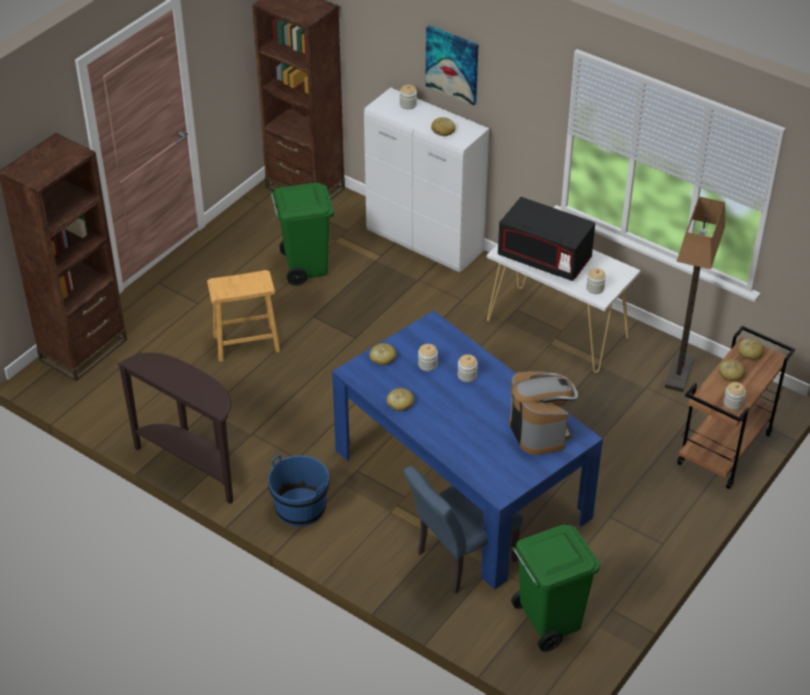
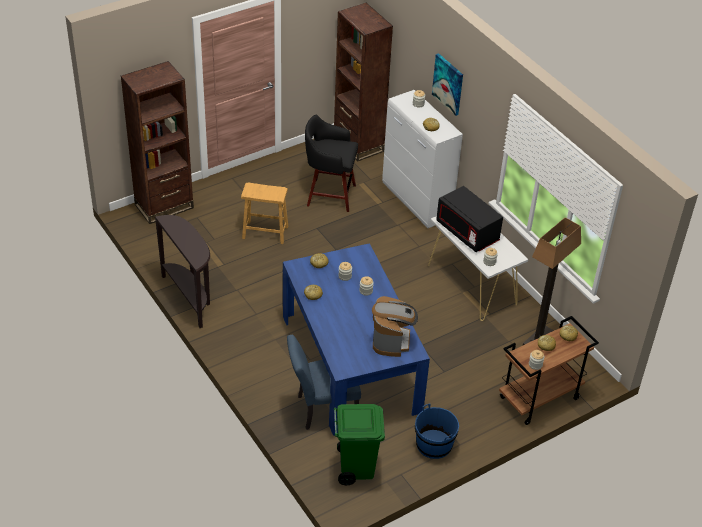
camera: 20 degrees right, 0 degrees up
blue bucket [268,454,329,526] -> blue bucket moved to [415,404,459,459]
green trash can [270,183,334,286] -> black stool [305,115,358,212]

